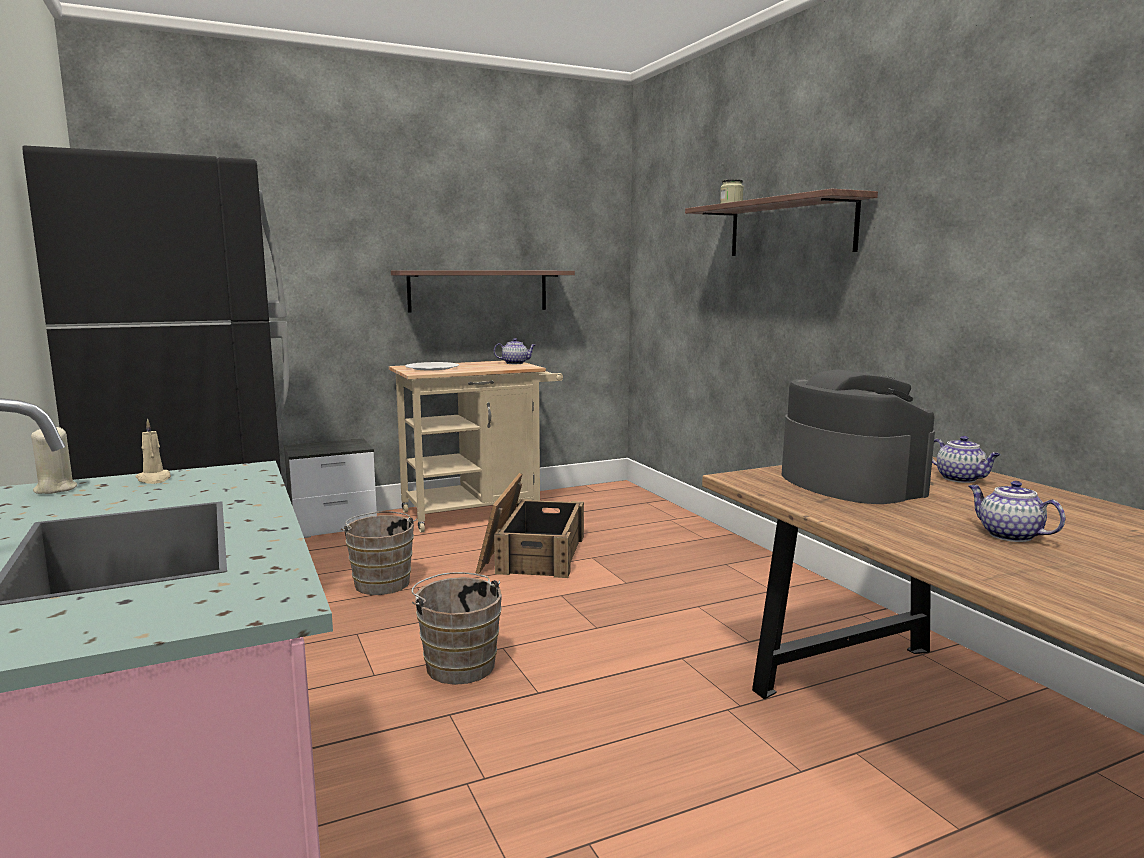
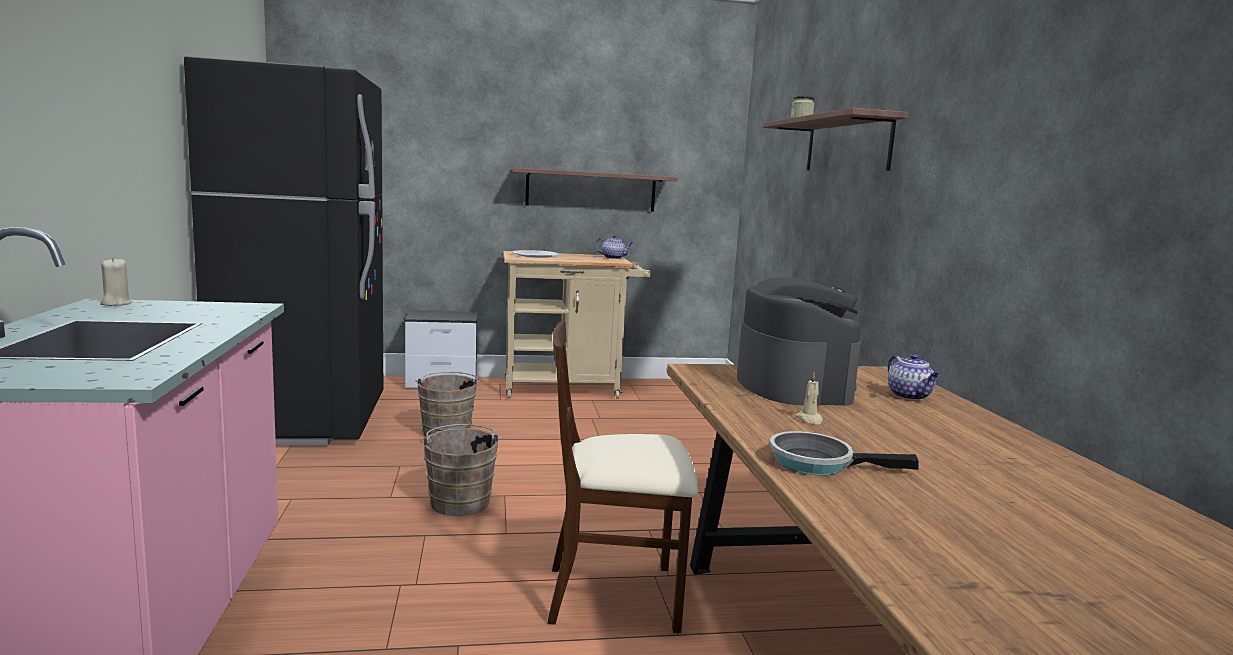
camera: 15 degrees right, 0 degrees up
beige candle [135,419,171,484] -> beige candle moved to [795,372,823,424]
crate [476,473,584,578] -> none
teapot [969,481,1065,542] -> none
none -> beige chair [548,321,698,633]
none -> frying pan [769,431,919,475]

